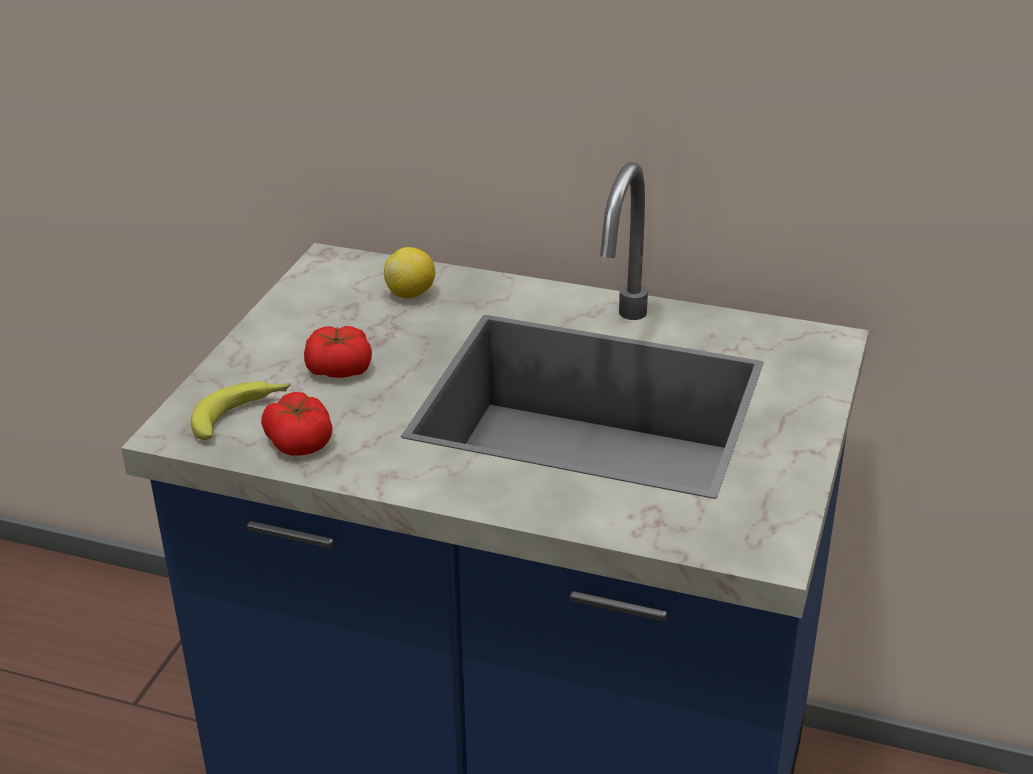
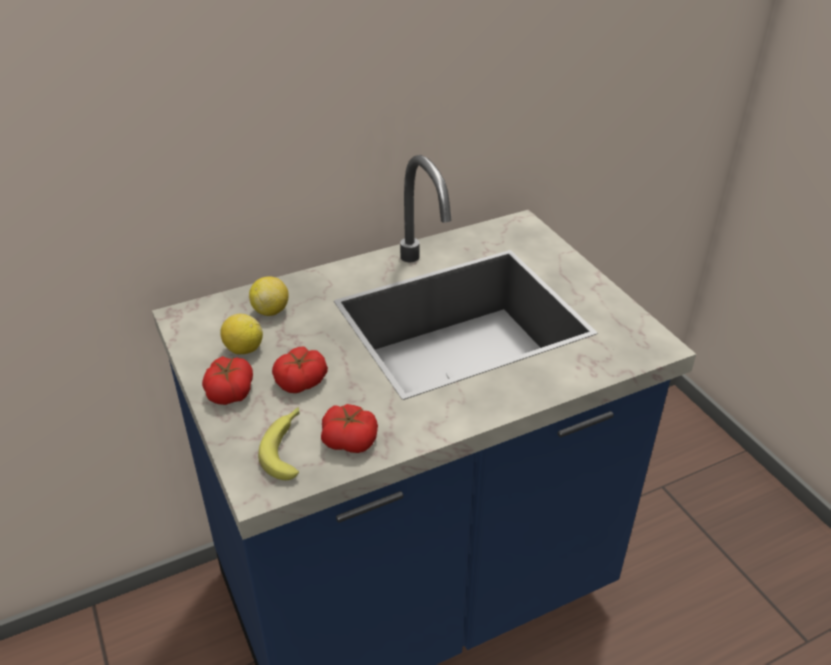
camera: 45 degrees left, 5 degrees up
none -> tomato [202,356,253,405]
none -> lemon [220,314,263,354]

